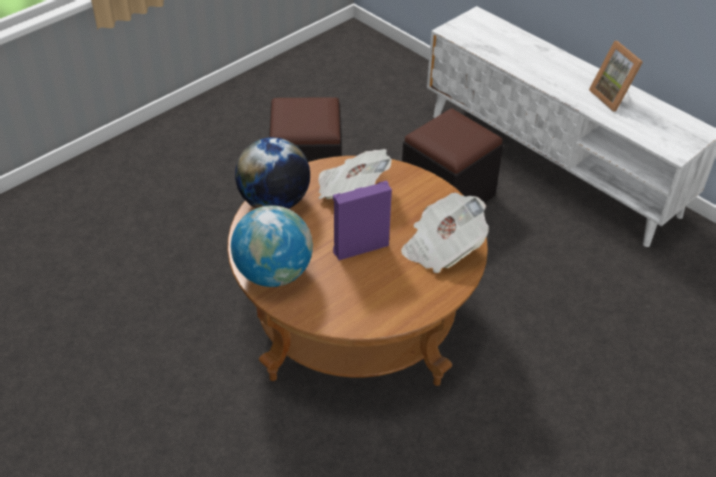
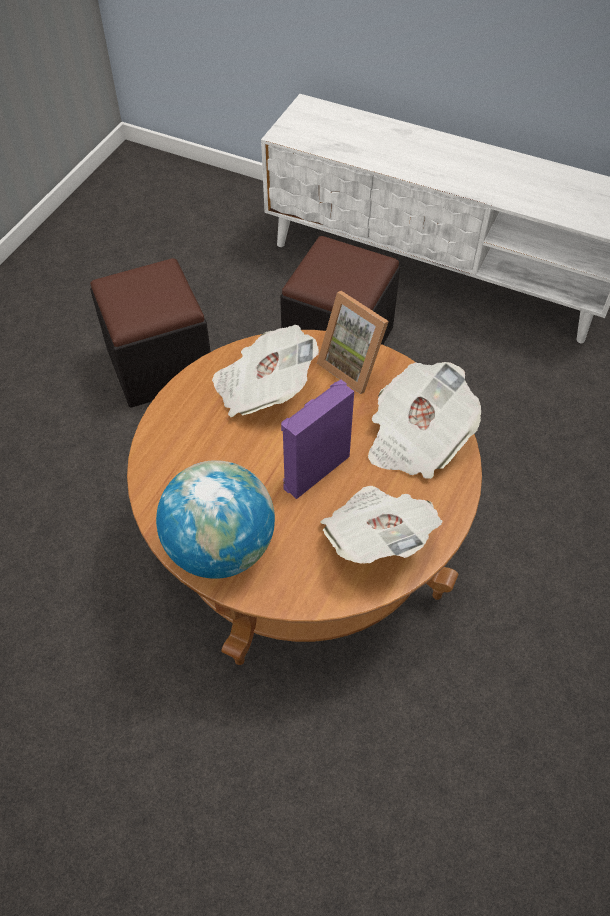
camera: 20 degrees left, 10 degrees up
globe [235,137,310,209] -> none
picture frame [589,41,643,112] -> picture frame moved to [317,291,389,394]
none -> newspaper [320,486,442,564]

